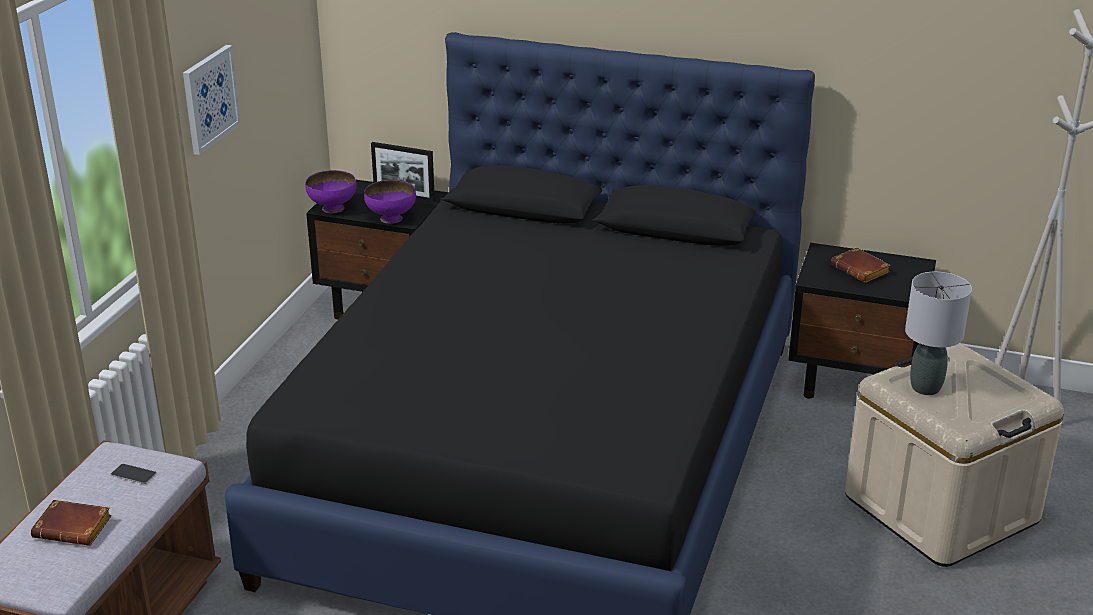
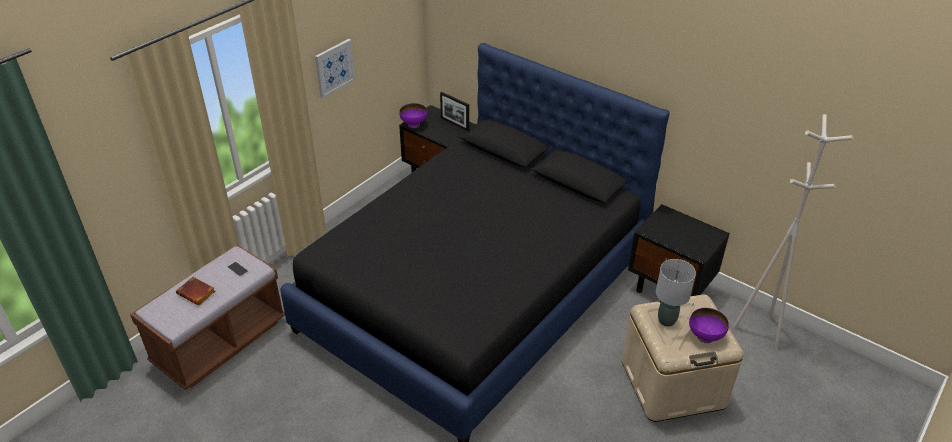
camera: 20 degrees right, 10 degrees up
purple bowl [364,180,416,224] -> purple bowl moved to [689,308,729,343]
brown book [831,248,891,283] -> none

